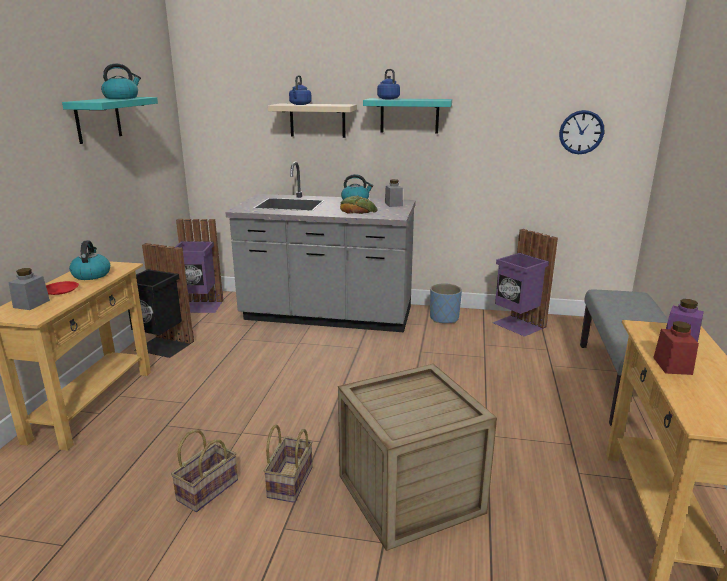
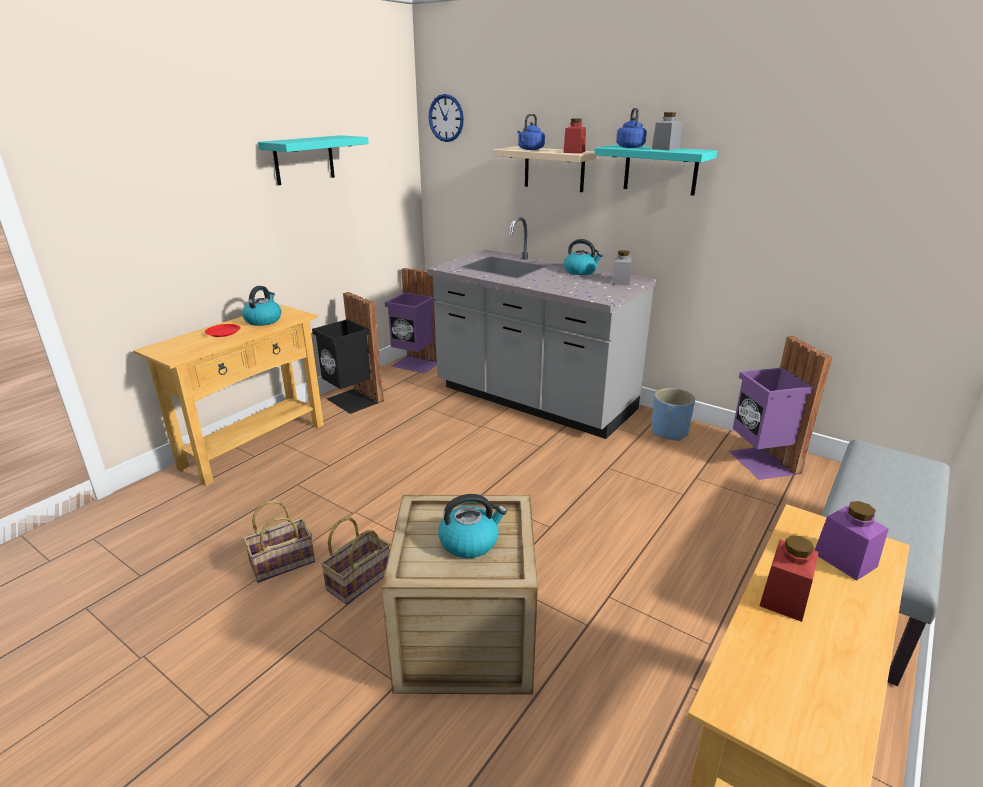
camera: 25 degrees right, 5 degrees up
grey jar [8,268,50,310] -> grey jar moved to [652,112,682,150]
kettle [101,64,141,99] -> kettle moved to [438,494,507,558]
bread [340,195,378,214] -> none
wall clock [559,110,604,154] -> wall clock moved to [428,94,464,142]
none -> red jar [563,119,586,154]

